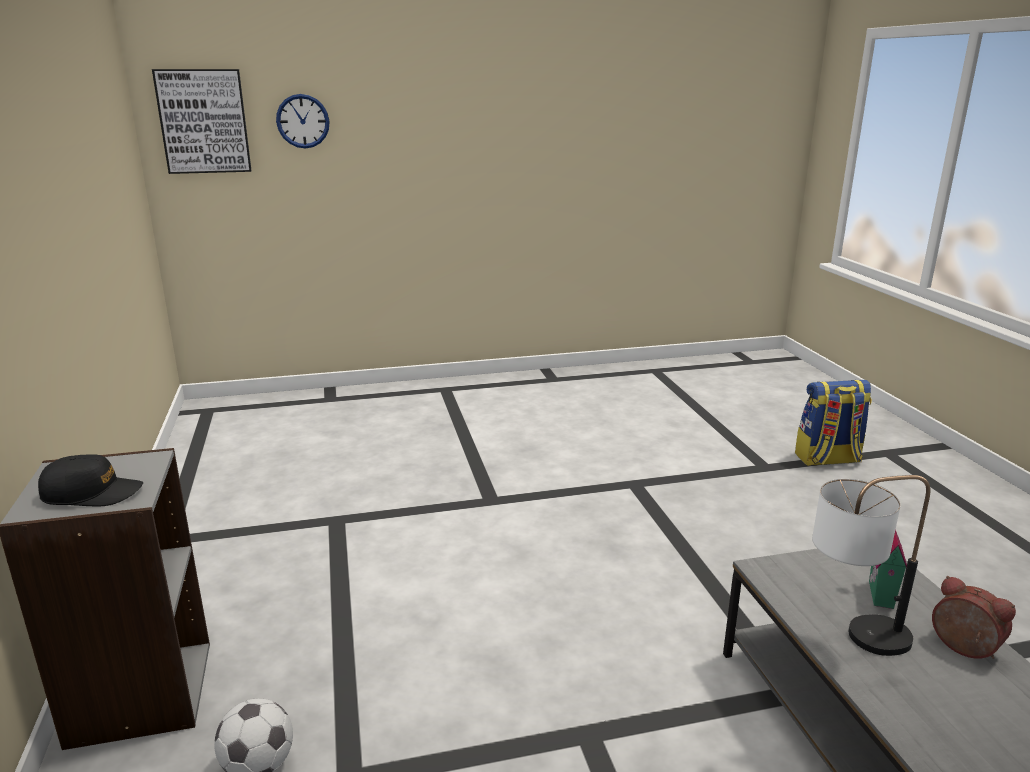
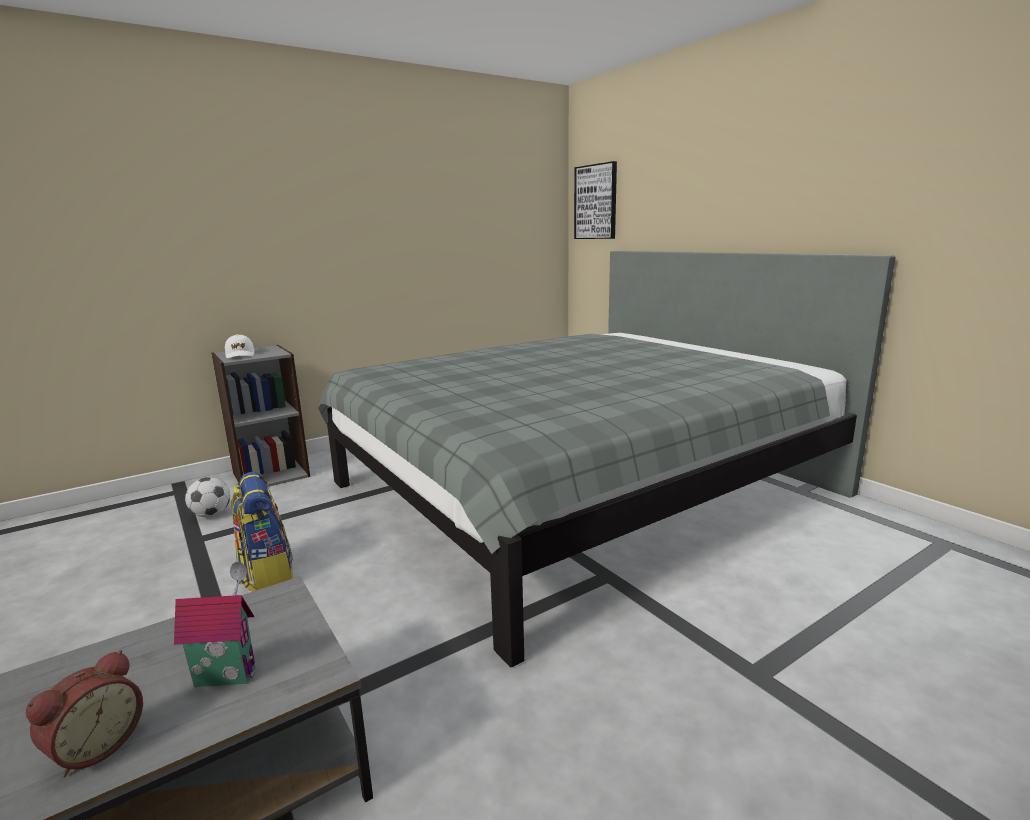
camera: 70 degrees right, 5 degrees down
black cap [38,454,143,507] -> white cap [225,334,255,358]
wall clock [276,94,330,149] -> none
backpack [795,380,872,466] -> backpack moved to [231,472,293,592]
table lamp [812,475,930,656] -> none
none -> grey bed [318,251,895,668]

